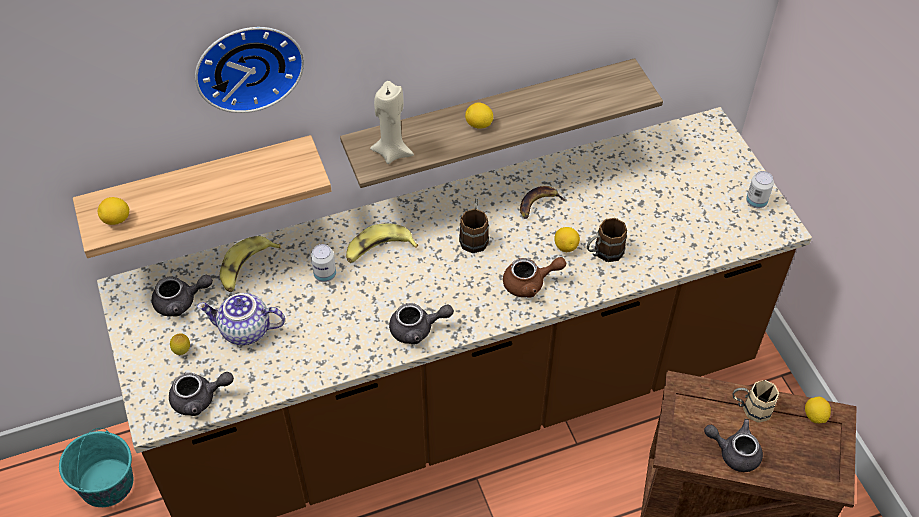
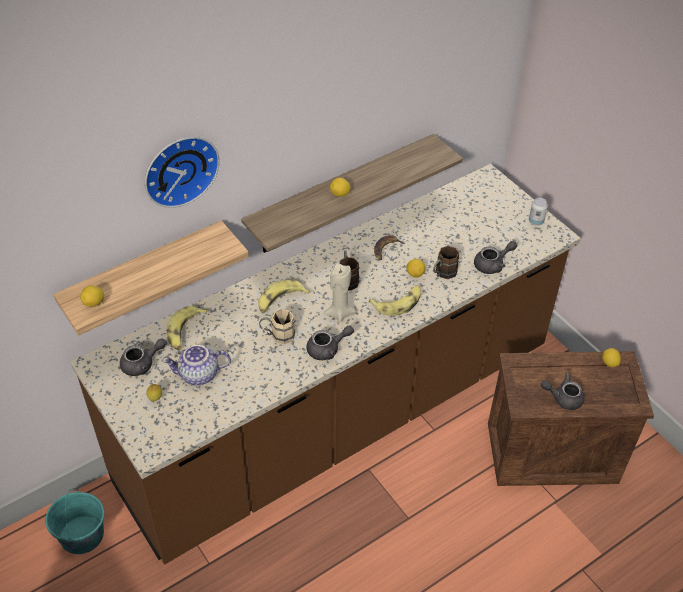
camera: 15 degrees left, 5 degrees down
grey teapot [169,372,234,416] -> grey teapot moved to [474,241,517,274]
can [311,244,336,282] -> none
beige candle [370,81,414,164] -> beige candle moved to [324,263,357,322]
brown teapot [503,257,566,298] -> banana [369,286,421,315]
beige mug [733,380,779,423] -> beige mug moved to [259,309,295,344]

